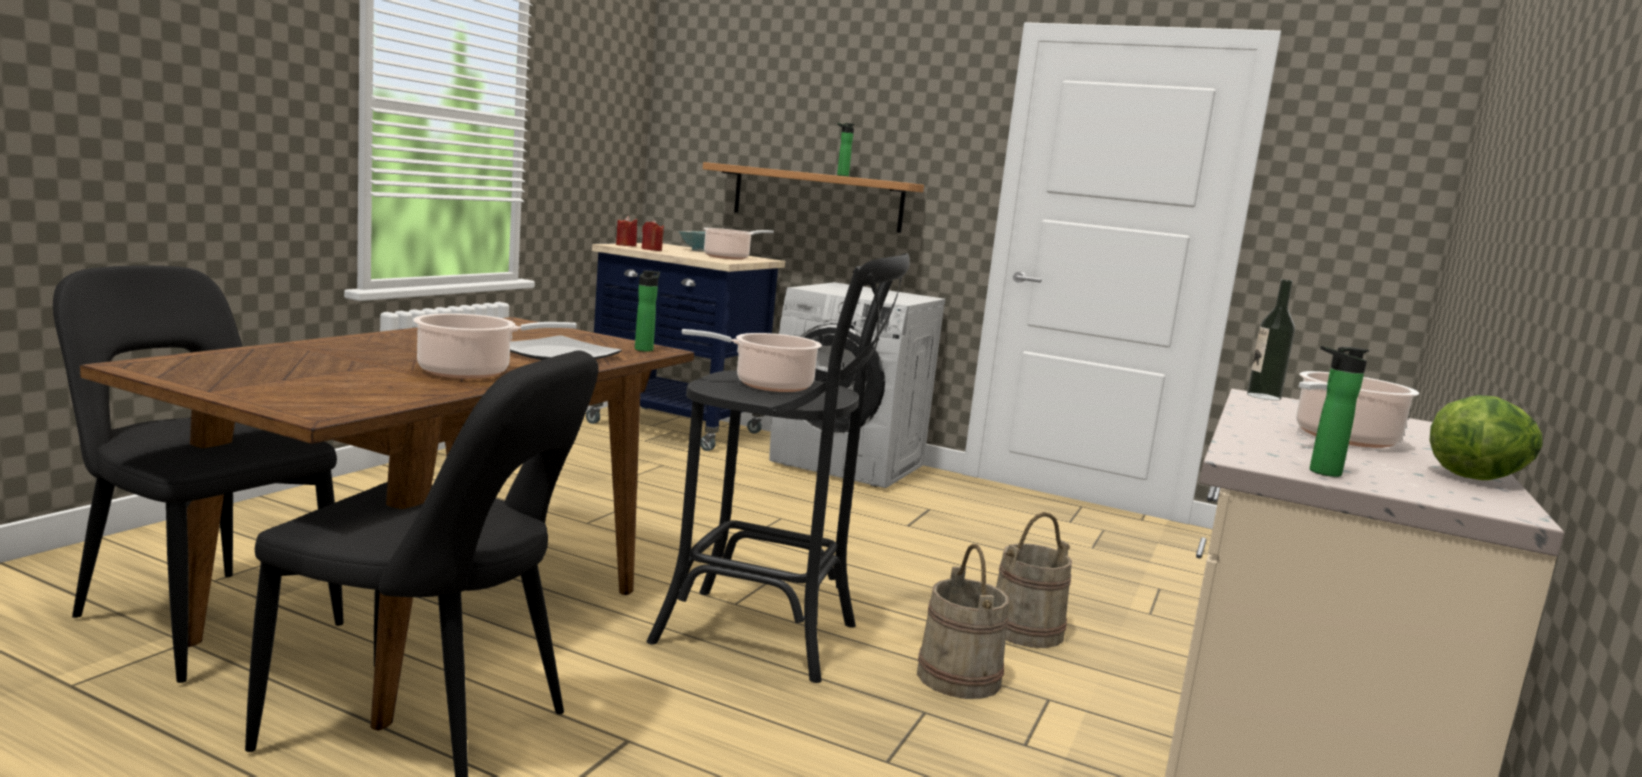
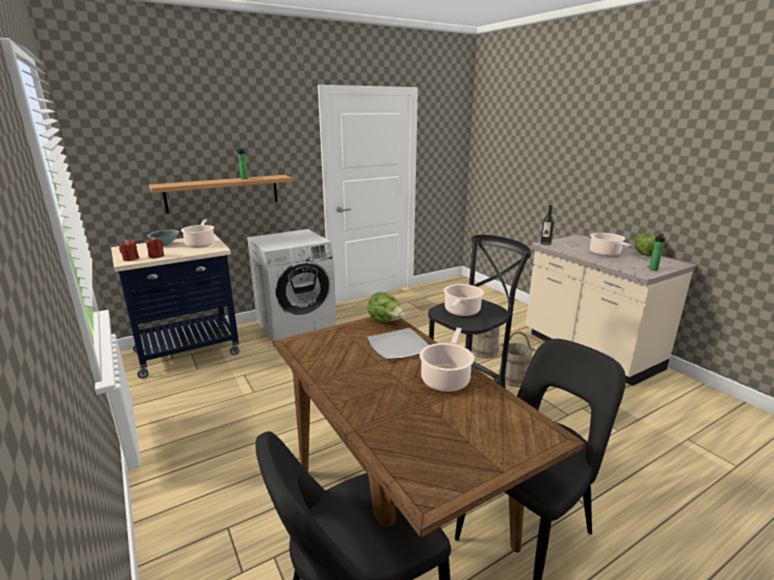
camera: 55 degrees left, 10 degrees up
bottle [635,270,660,352] -> lettuce [367,292,405,322]

